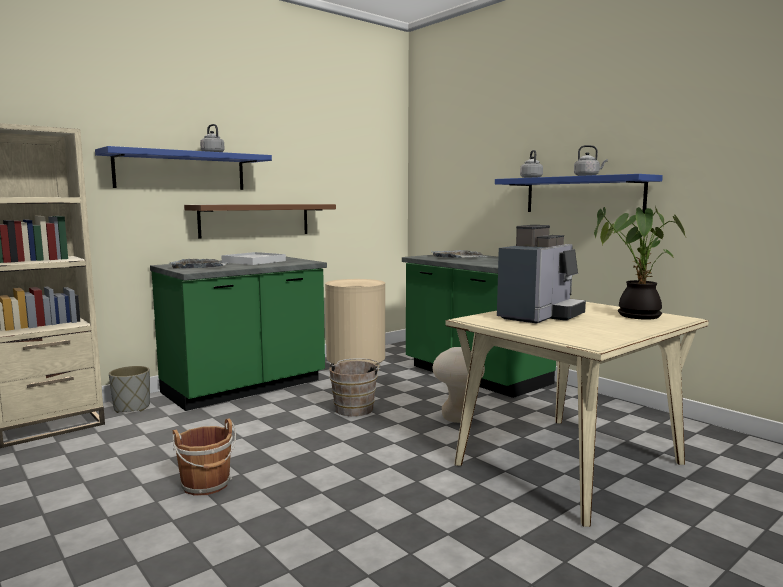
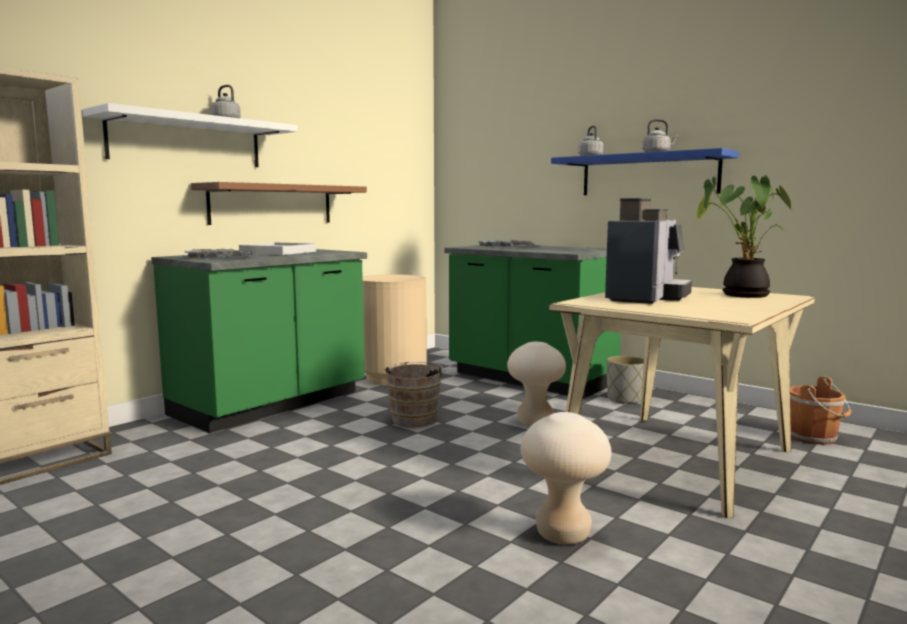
camera: 10 degrees left, 0 degrees up
blue shelf [95,146,272,190] -> white shelf [82,103,298,167]
grey planter [109,366,150,413] -> grey planter moved to [607,356,644,404]
brown bucket [173,418,236,496] -> brown bucket moved to [790,376,851,445]
none -> beige stool [521,412,612,545]

